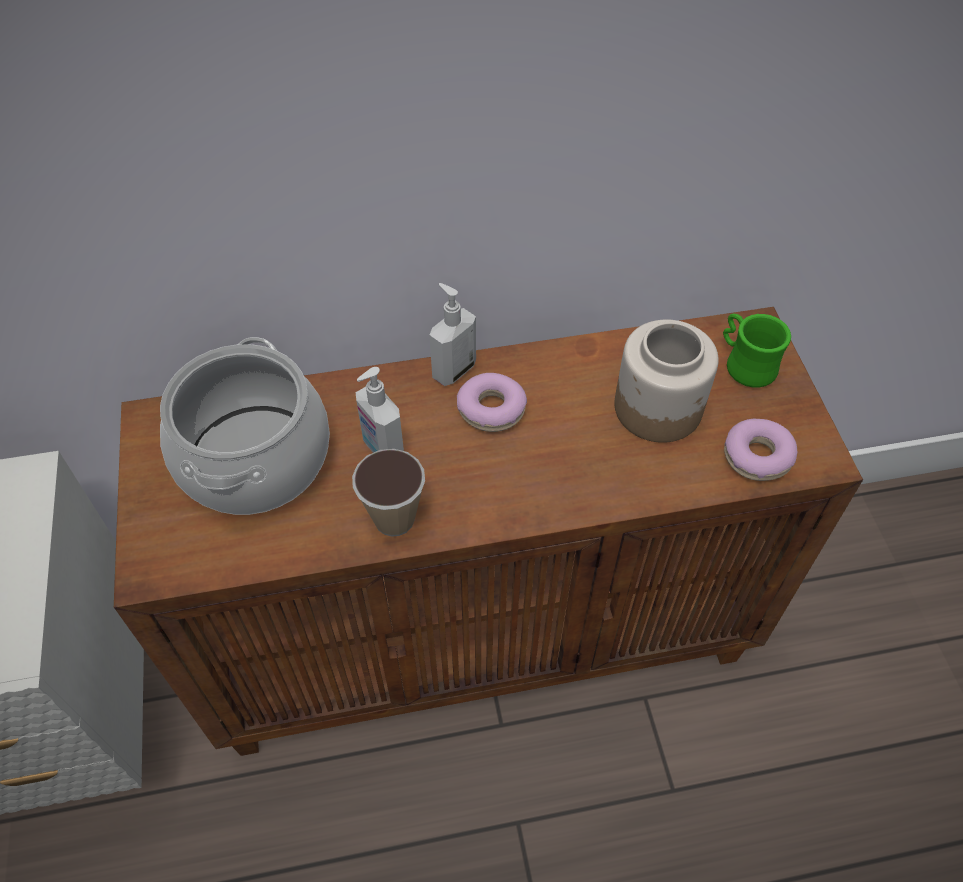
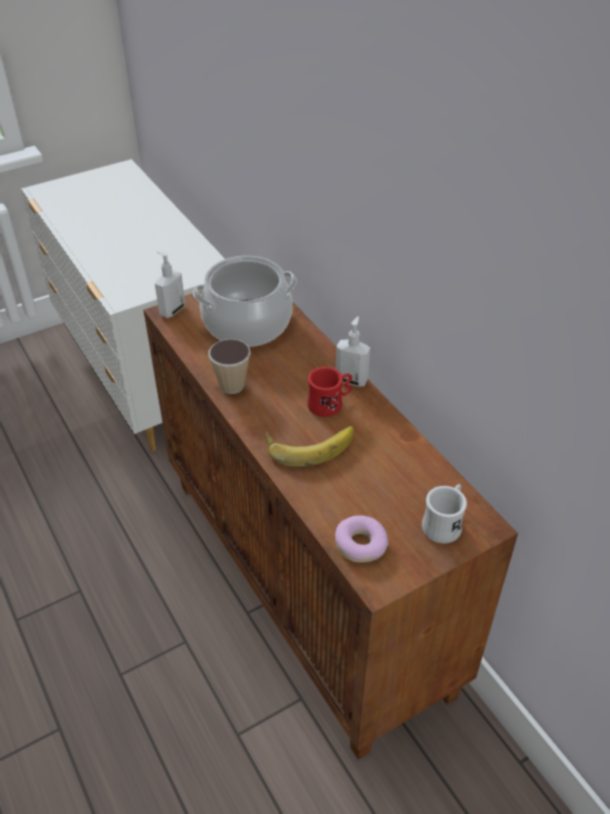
camera: 70 degrees right, 10 degrees down
soap dispenser [356,367,404,453] -> soap dispenser moved to [155,251,185,318]
donut [457,373,527,432] -> red mug [307,367,352,417]
jar [614,319,719,443] -> none
green mug [723,314,791,387] -> white mug [422,484,467,543]
none -> banana [265,426,354,467]

